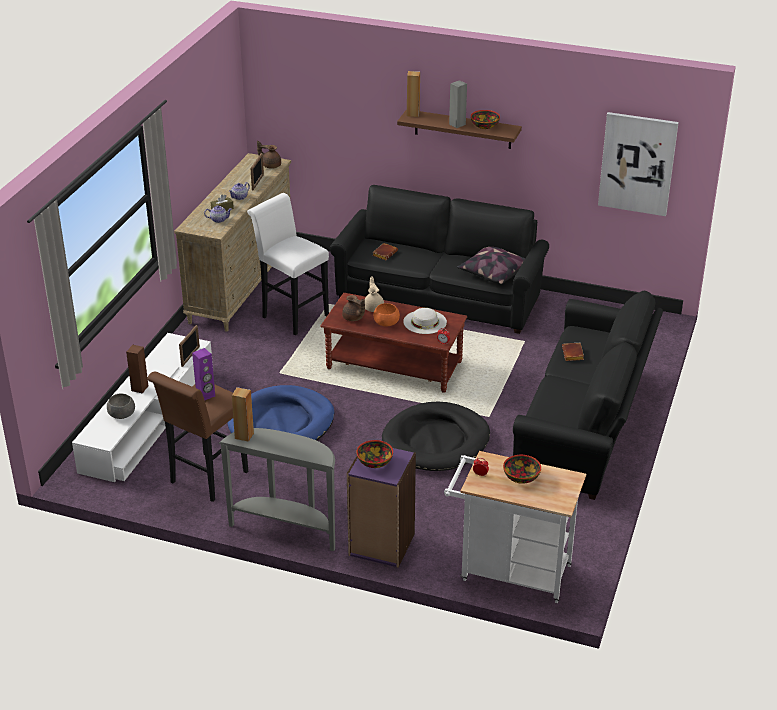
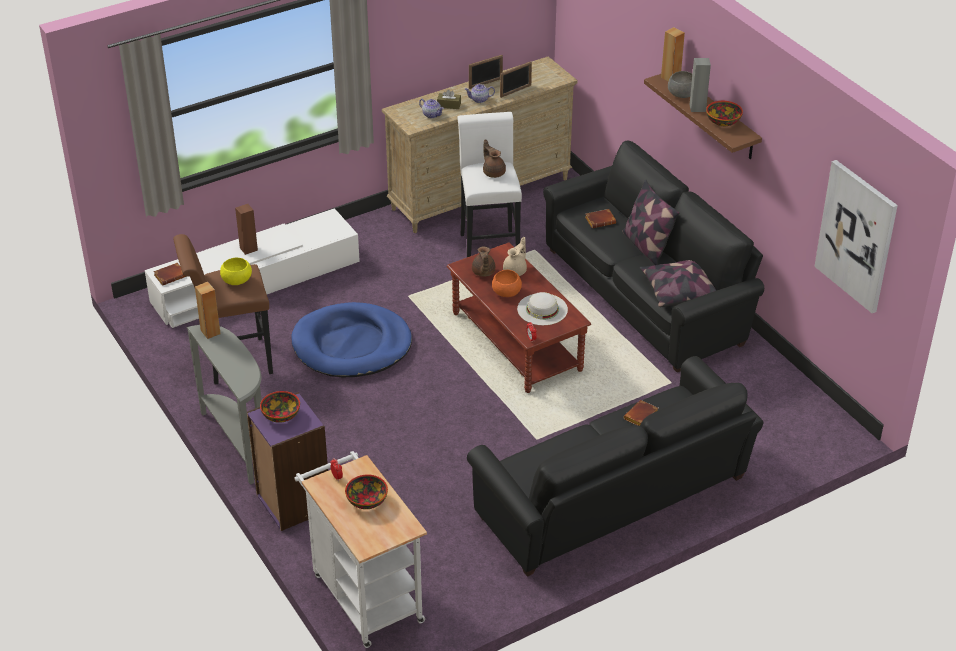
camera: 40 degrees right, 5 degrees up
grey bowl [107,394,135,419] -> grey bowl moved to [668,71,692,98]
picture frame [179,325,200,367] -> picture frame moved to [469,55,503,89]
purple speaker [192,348,215,400] -> yellow bowl [220,258,252,285]
brown teapot [257,141,281,169] -> brown teapot moved to [483,139,506,178]
black dog bed [382,401,490,471] -> none
none -> brown book [153,263,186,286]
none -> pillow [622,179,679,265]

